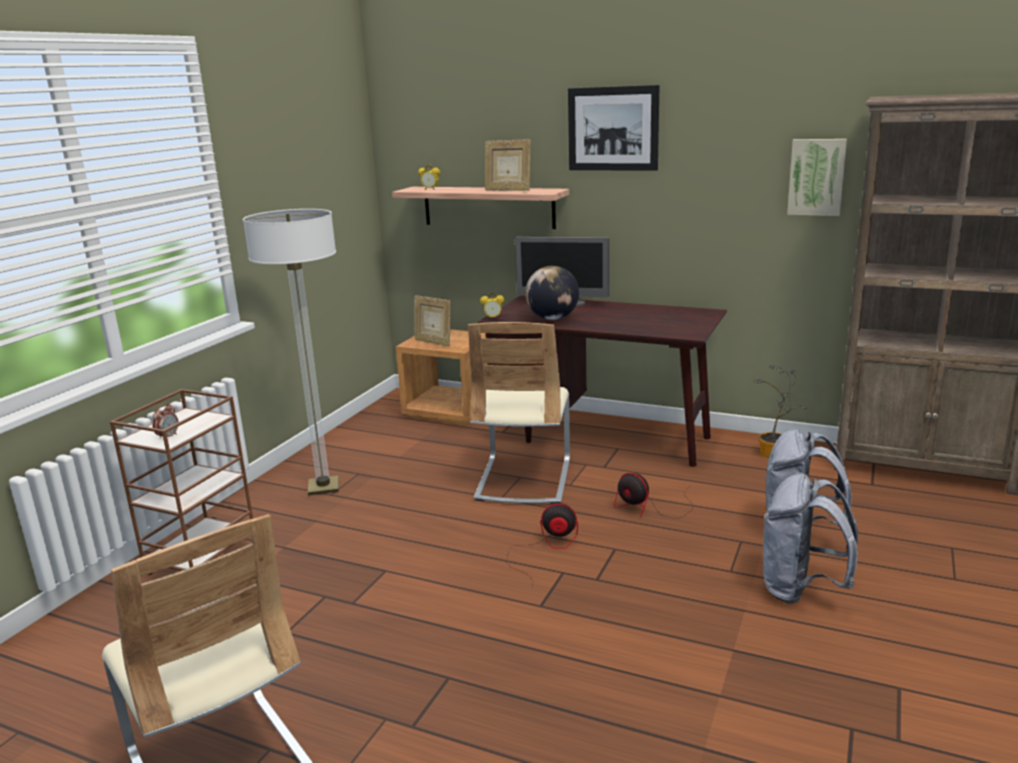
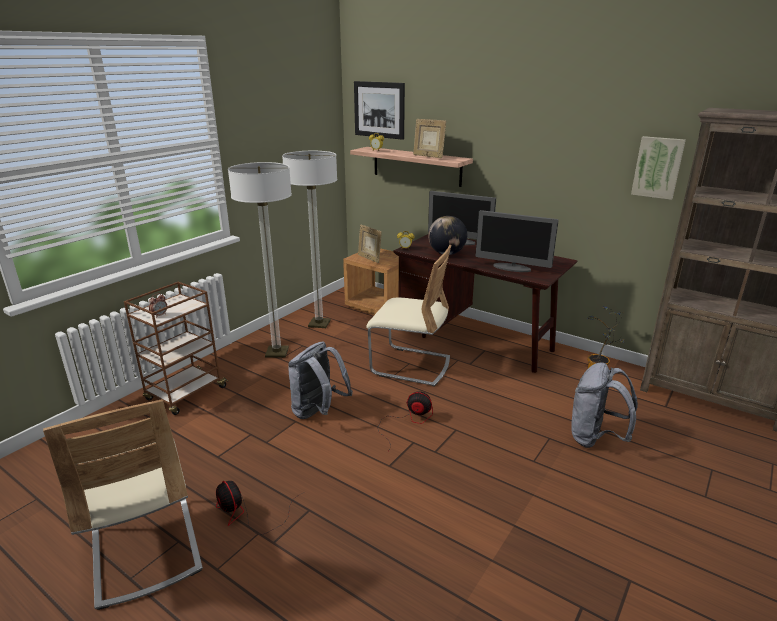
camera: 10 degrees right, 5 degrees up
beige chair [468,322,570,504] -> beige chair turned 90 degrees counterclockwise [366,245,451,387]
picture [568,85,660,171] -> picture moved to [354,81,405,140]
fan [614,473,693,519] -> fan moved to [216,481,297,535]
grey backpack [763,474,858,604] -> grey backpack moved to [288,341,353,419]
none -> floor lamp [282,151,338,328]
none -> monitor [475,210,559,272]

